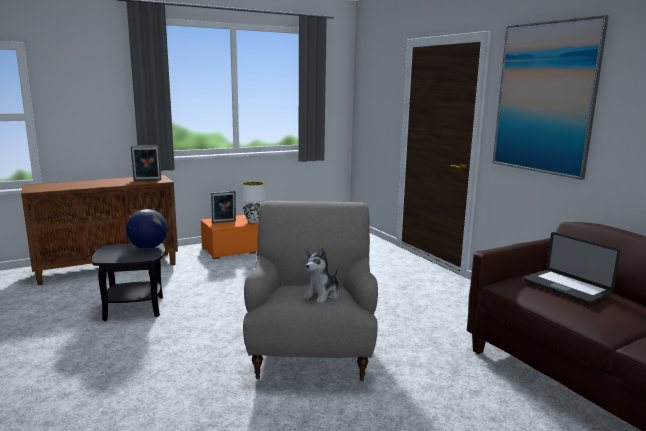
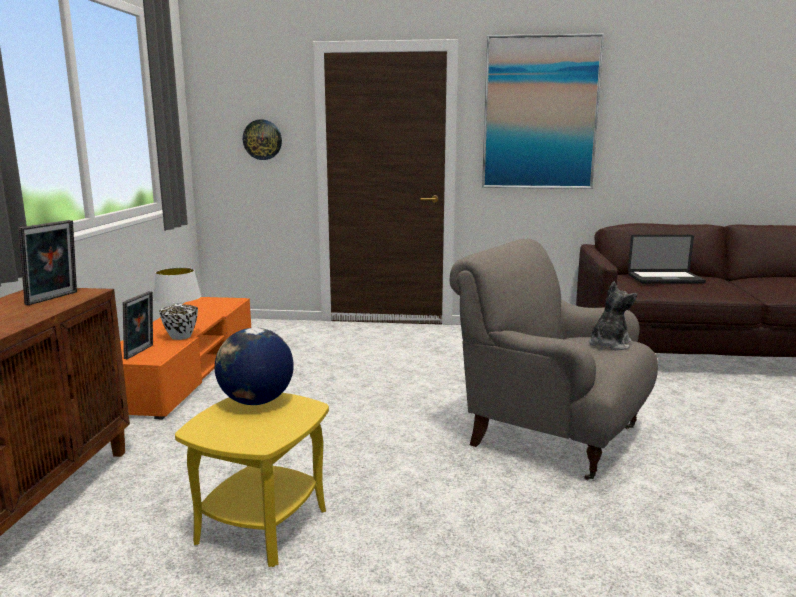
camera: 55 degrees left, 0 degrees up
black side table [92,243,165,321] -> yellow side table [175,393,329,567]
plush toy [303,248,339,303] -> plush toy turned 120 degrees counterclockwise [589,281,637,350]
none -> wall clock [243,120,282,160]

